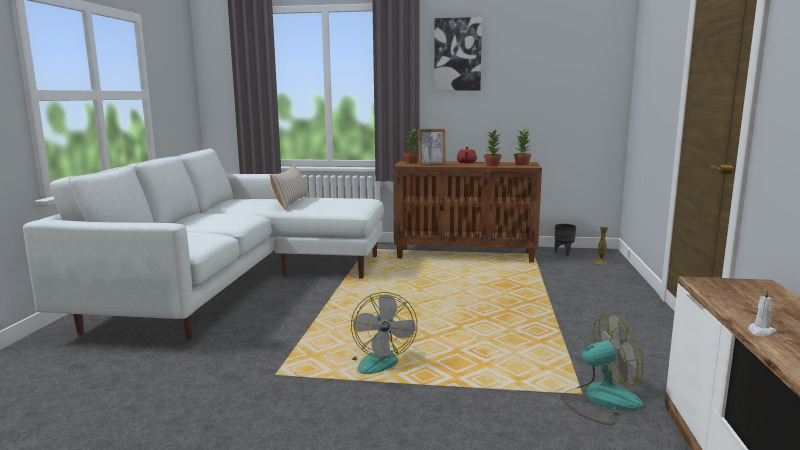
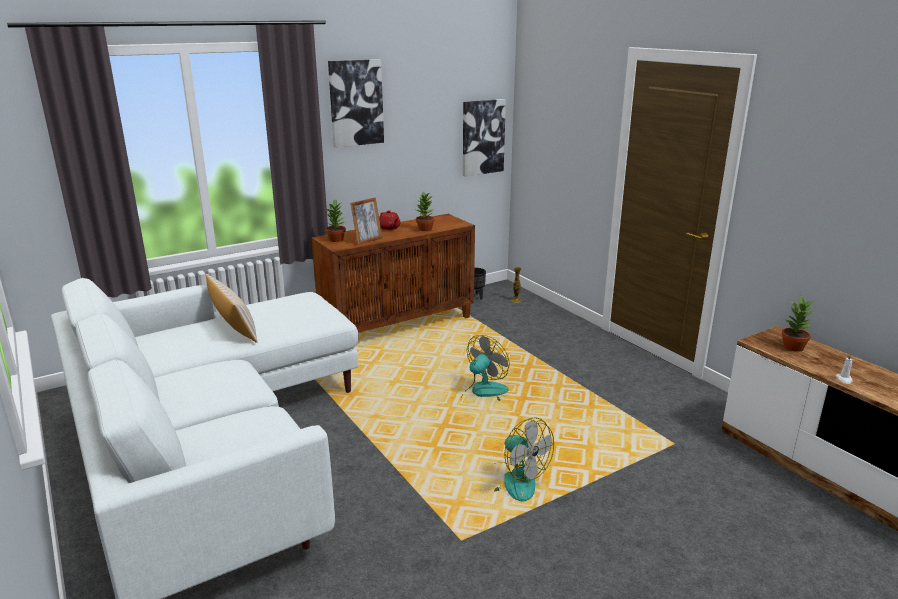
camera: 40 degrees left, 10 degrees up
potted plant [514,129,531,165] -> potted plant moved to [782,296,814,352]
fan [561,313,643,425] -> fan moved to [464,335,510,401]
none -> picture [463,99,506,176]

